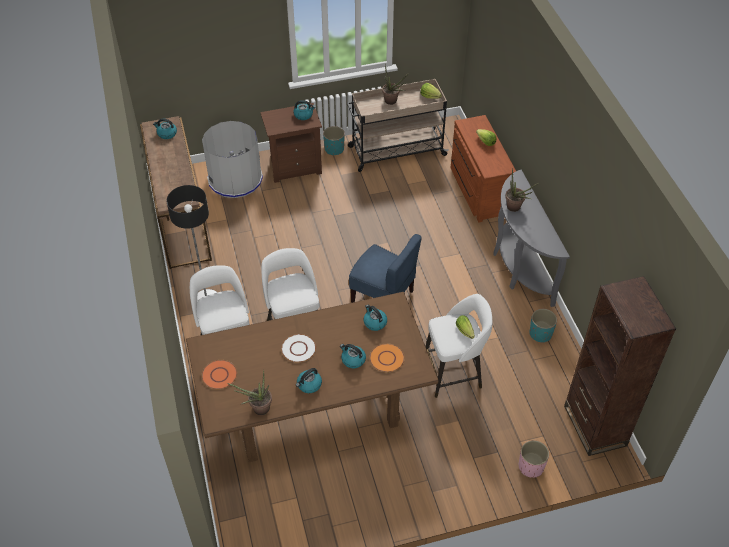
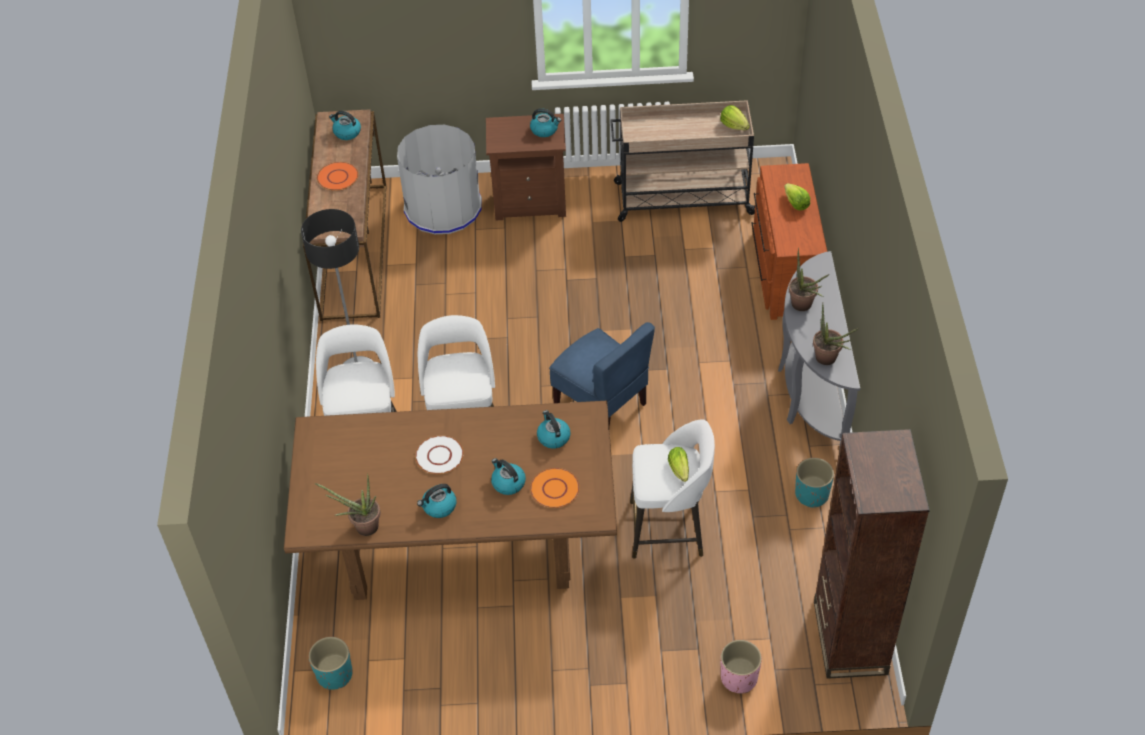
camera: 15 degrees right, 0 degrees up
orange plate [201,360,237,389] -> orange plate moved to [317,162,358,191]
turquoise planter [323,126,345,155] -> turquoise planter moved to [309,637,353,690]
potted plant [382,63,409,105] -> potted plant moved to [813,302,859,365]

